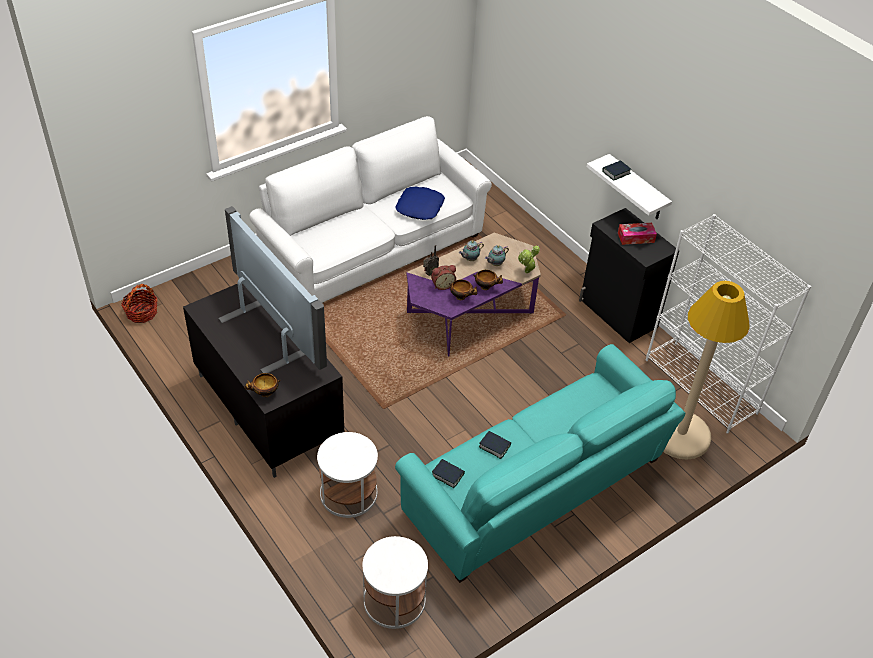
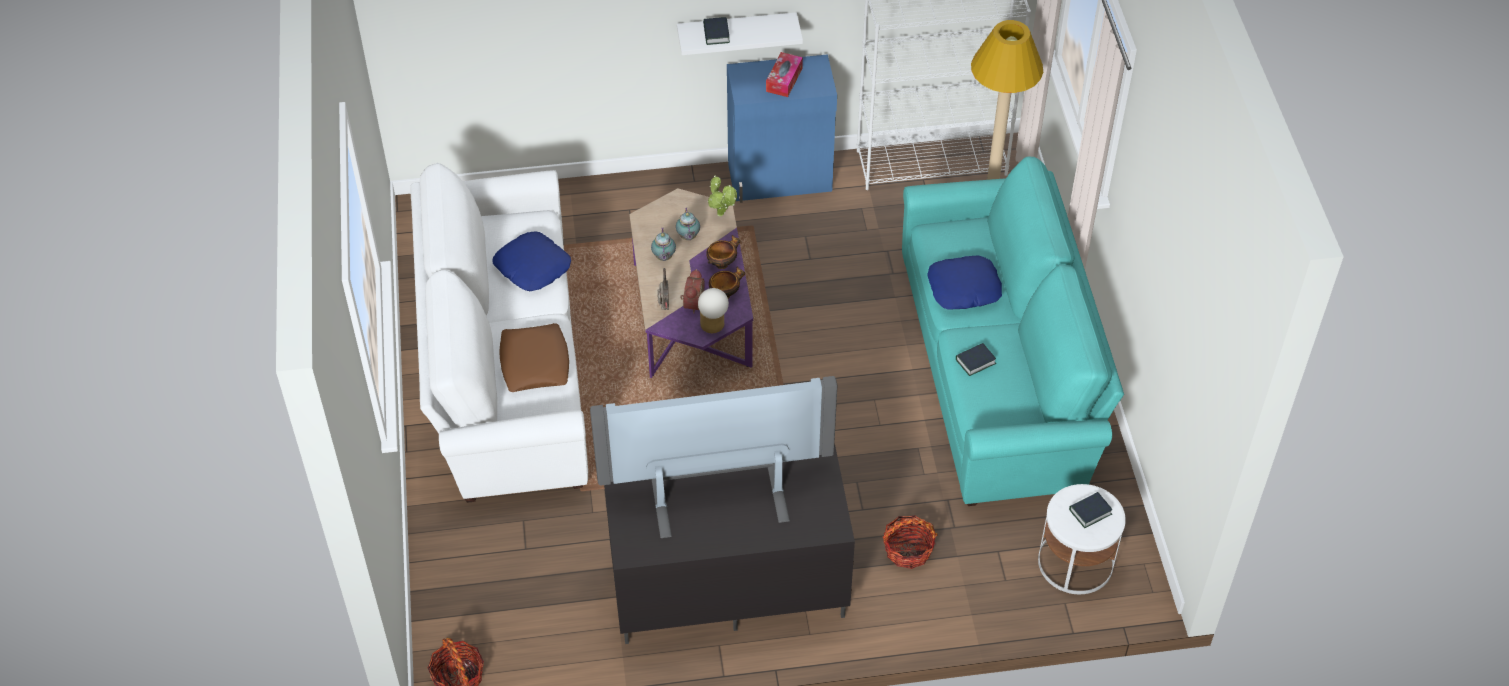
camera: 60 degrees left, 5 degrees up
bowl [244,373,281,397] -> none
white side table [317,432,378,518] -> basket [883,515,938,569]
book [432,459,465,488] -> book moved to [1069,492,1113,528]
black cabinet [579,208,679,343] -> blue cabinet [727,54,837,203]
none -> brown pillow [499,323,569,392]
none -> table lamp [698,288,729,333]
none -> blue pillow [927,255,1002,310]

